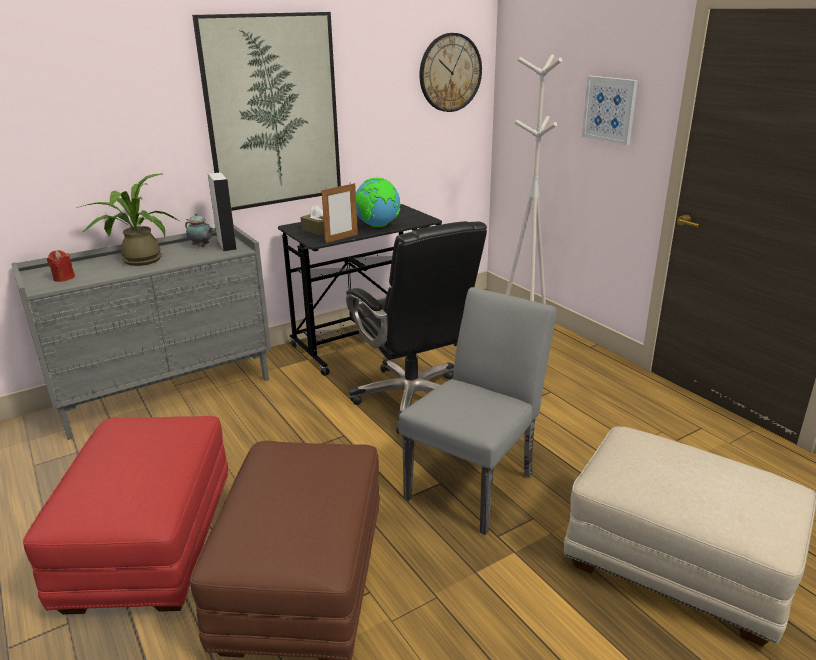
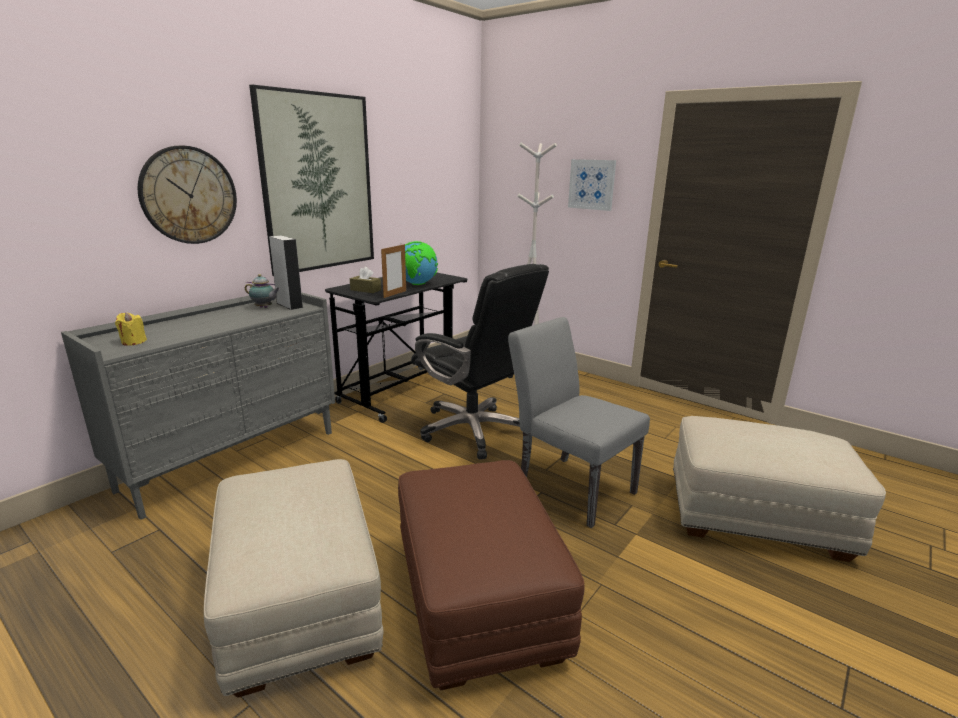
camera: 20 degrees left, 5 degrees down
red ottoman [23,416,228,614] -> beige ottoman [204,459,383,698]
red candle [47,250,75,282] -> yellow candle [115,312,147,346]
potted plant [77,174,180,266] -> none
grey chair [399,287,557,535] -> grey chair turned 60 degrees counterclockwise [508,317,650,528]
wall clock [420,33,482,112] -> wall clock moved to [137,146,237,244]

